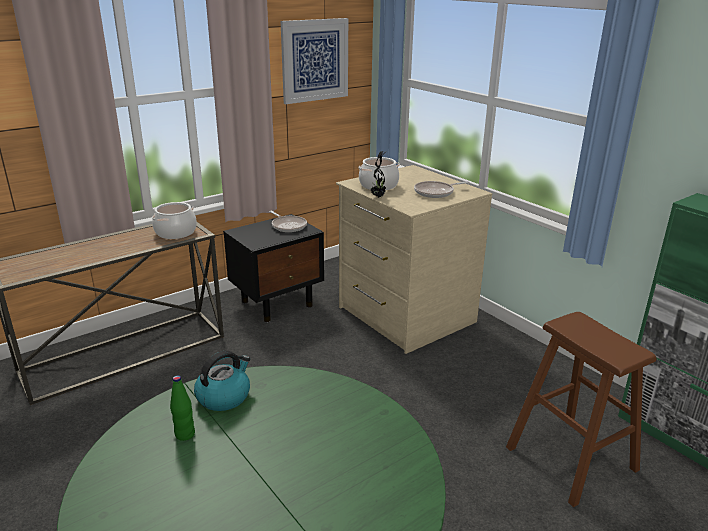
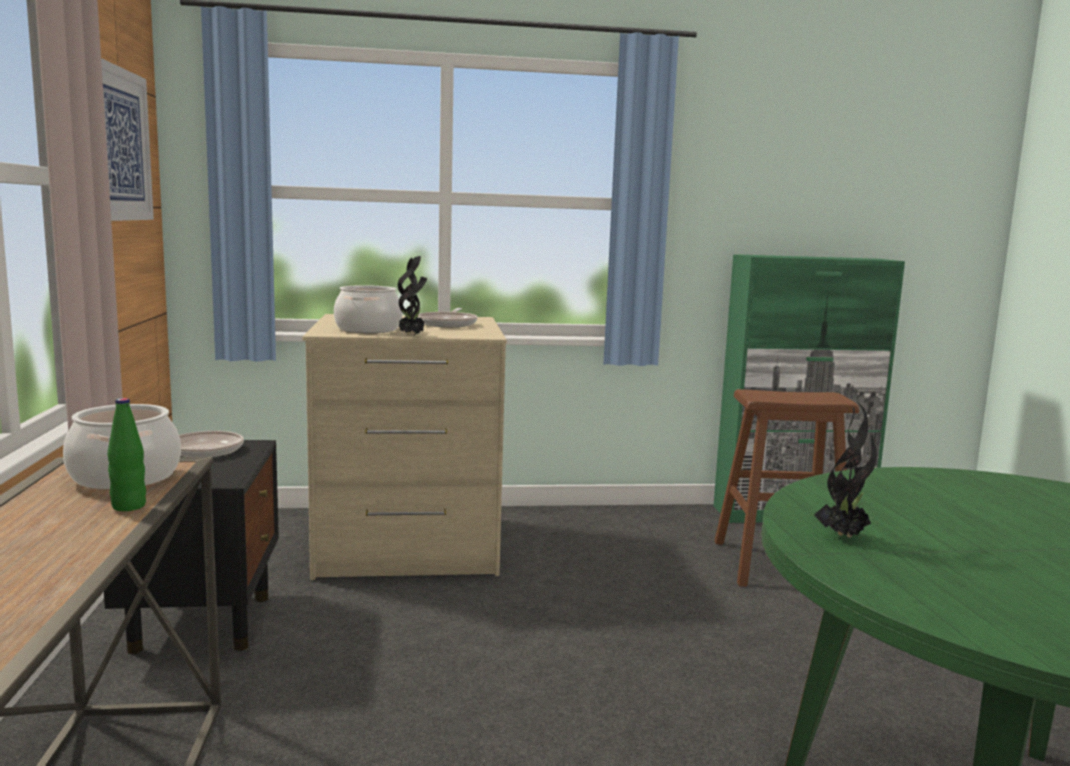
camera: 60 degrees left, 15 degrees down
green bottle [170,375,195,441] -> green bottle moved to [108,398,146,511]
kettle [194,351,250,411] -> potted plant [814,400,877,537]

